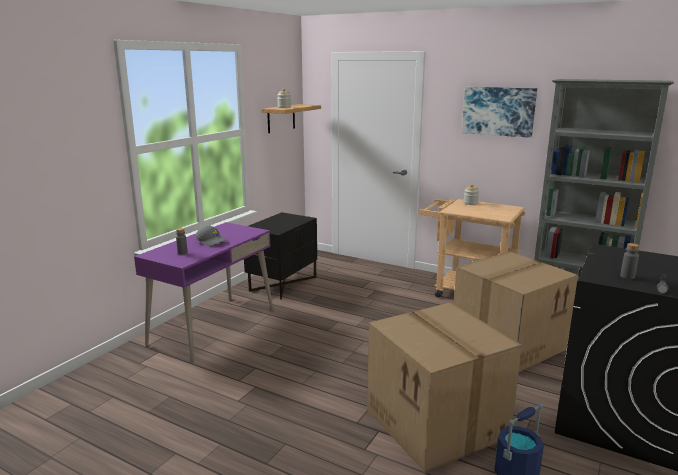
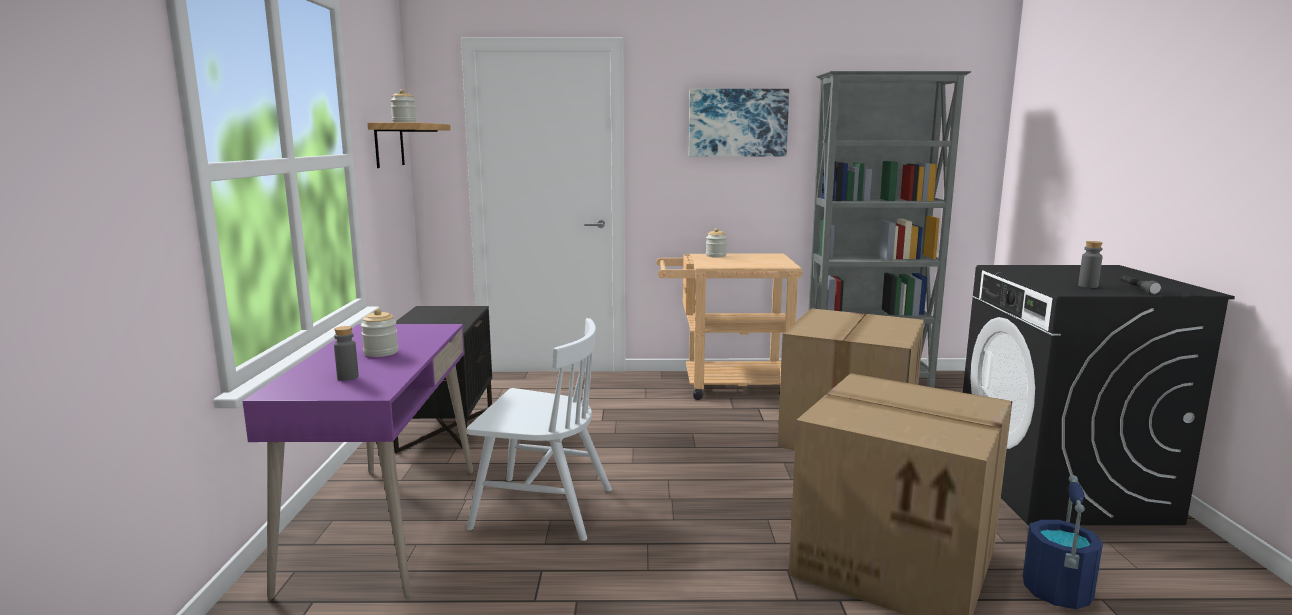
camera: 30 degrees left, 5 degrees down
grey cap [195,225,227,247] -> jar [361,309,398,357]
none -> white chair [466,318,612,541]

